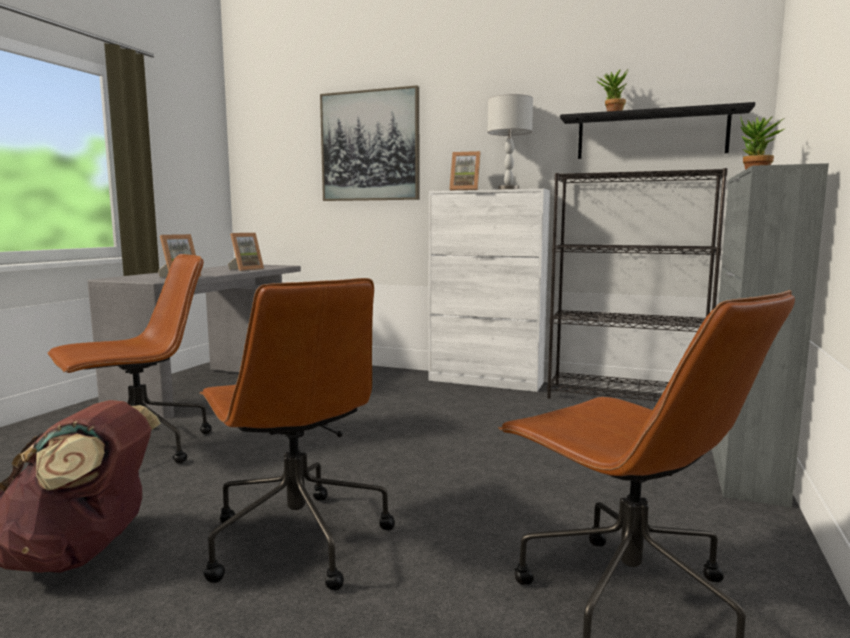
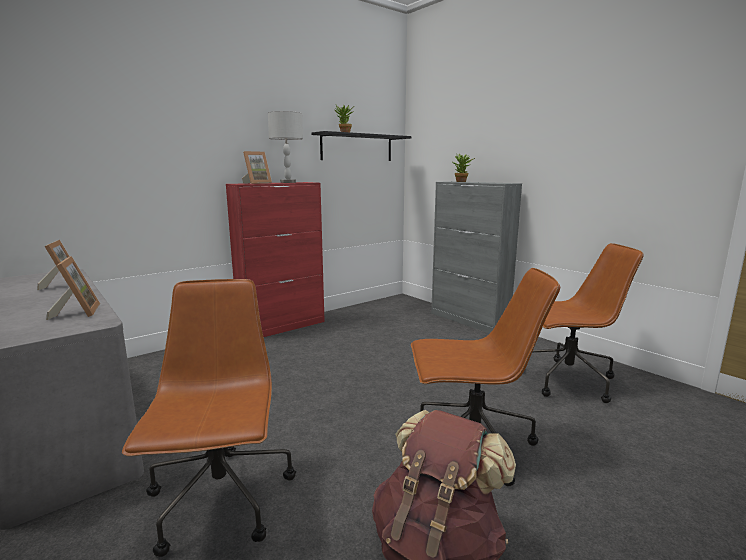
camera: 60 degrees left, 5 degrees up
picture [320,85,419,201] -> none
white cabinet [428,189,550,392] -> red cabinet [226,182,325,337]
black bookcase [547,168,728,401] -> none

